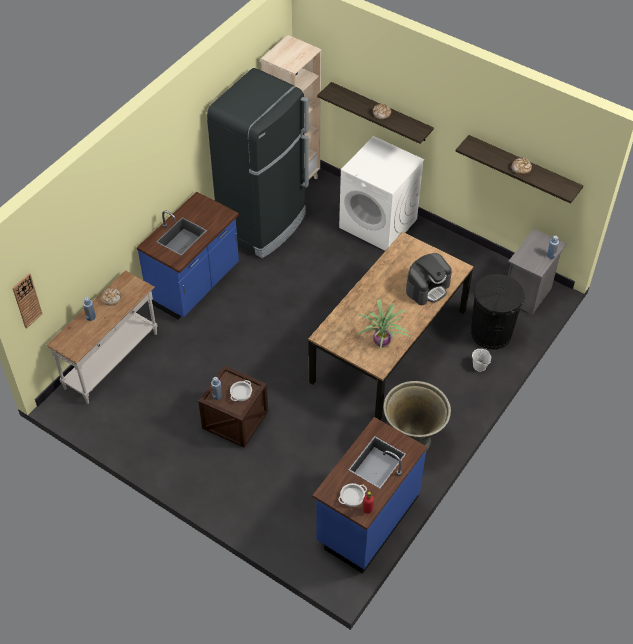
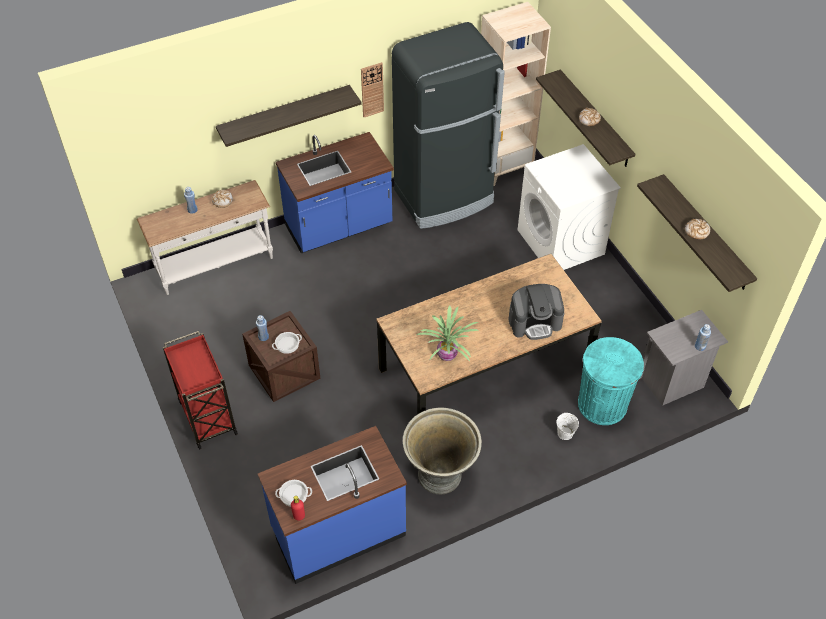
camera: 30 degrees right, 0 degrees up
wall clock [13,273,42,329] -> wall clock moved to [361,62,384,117]
black trash can [471,274,525,349] -> turquoise trash can [578,337,644,425]
none -> red cart [163,331,238,450]
none -> shelf [216,85,362,147]

